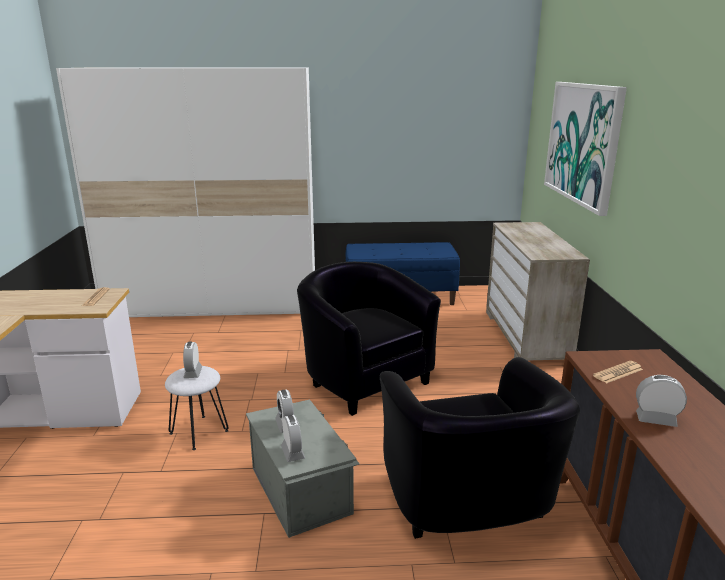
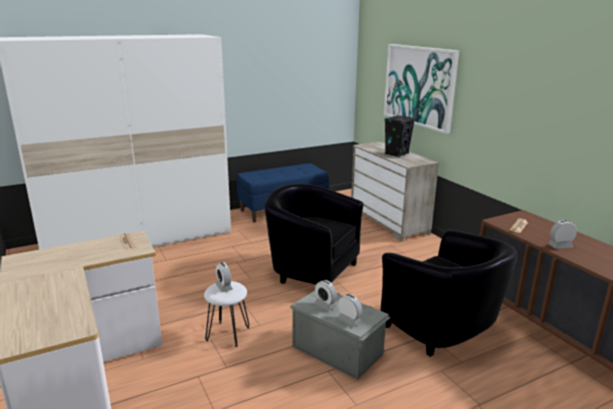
camera: 25 degrees left, 0 degrees up
none -> black speaker [385,115,415,157]

